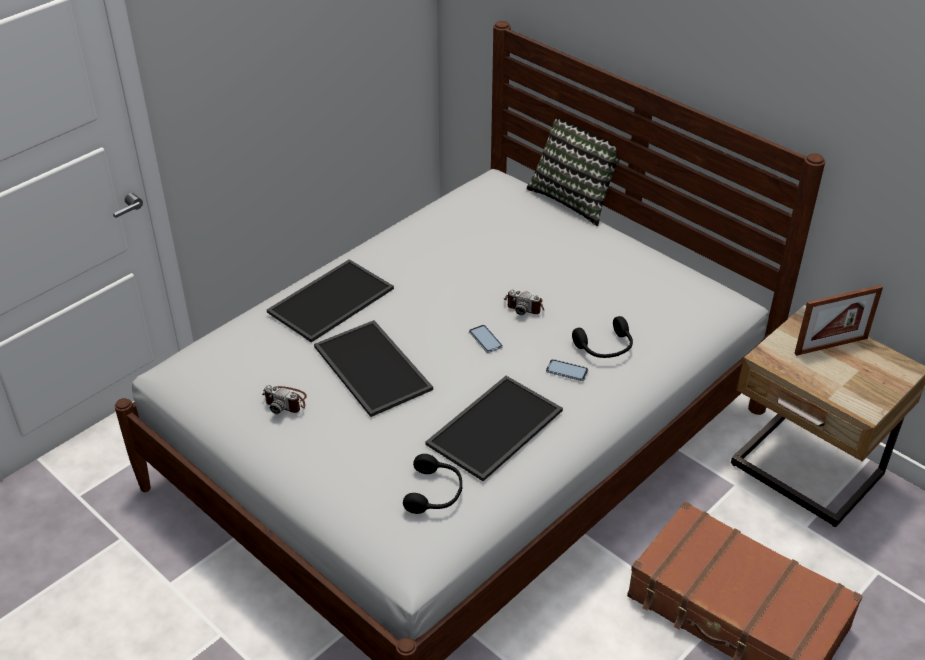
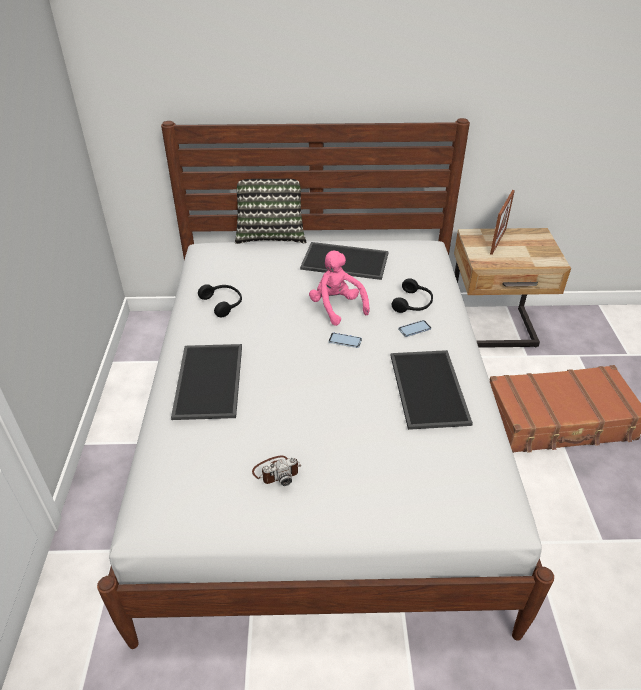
camera: 45 degrees left, 0 degrees up
tray [314,320,433,417] -> tray moved to [300,242,389,280]
black headphones [403,454,462,514] -> black headphones moved to [198,284,242,318]
camera [504,290,544,315] -> pink plush toy [309,250,370,326]

